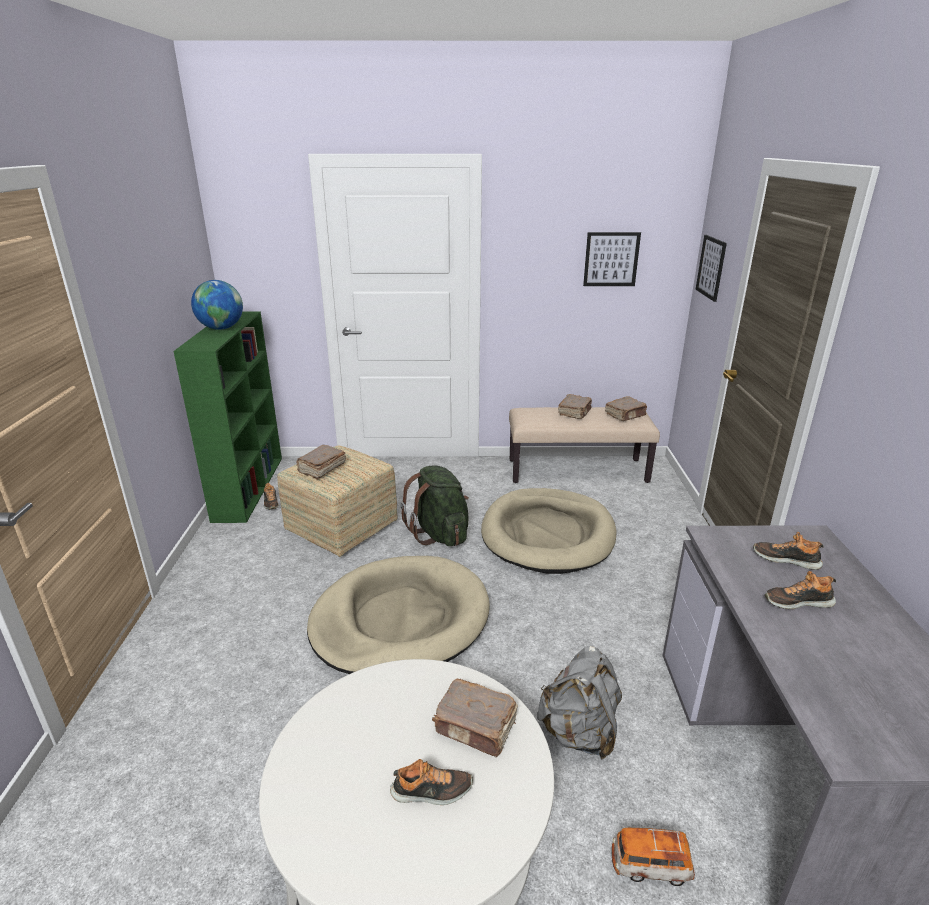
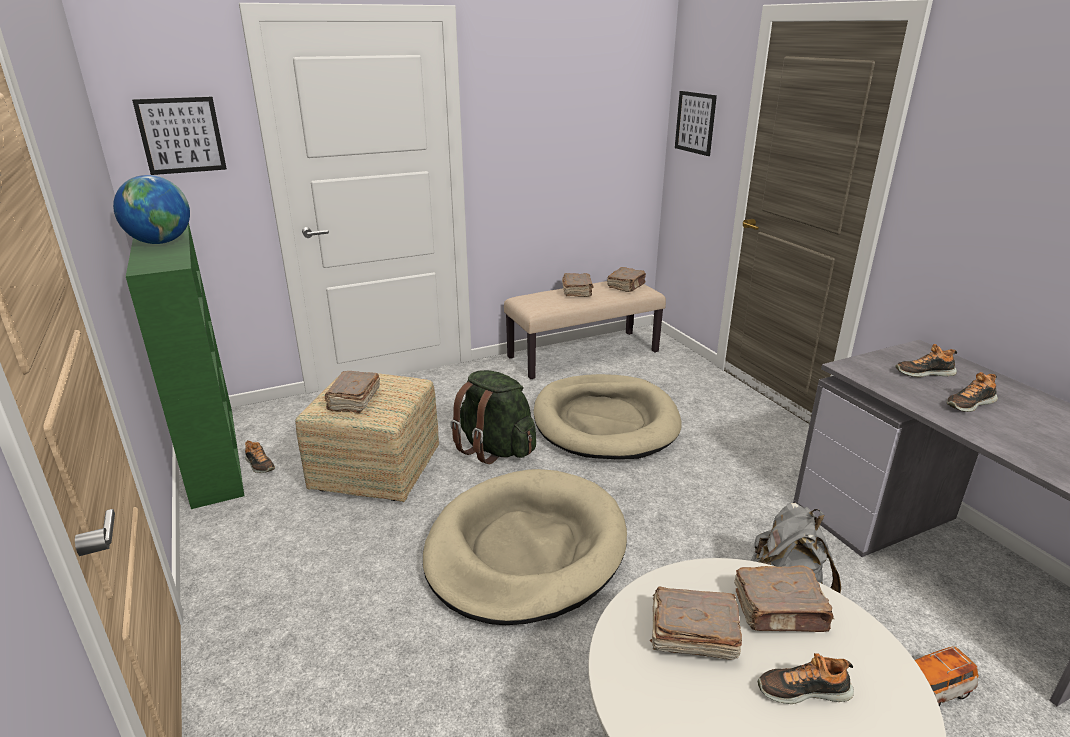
camera: 25 degrees left, 0 degrees up
shoe [390,759,473,805] -> shoe turned 150 degrees counterclockwise [758,653,854,704]
picture [583,232,641,286] -> picture moved to [132,97,227,175]
none -> brown book [650,586,742,660]

